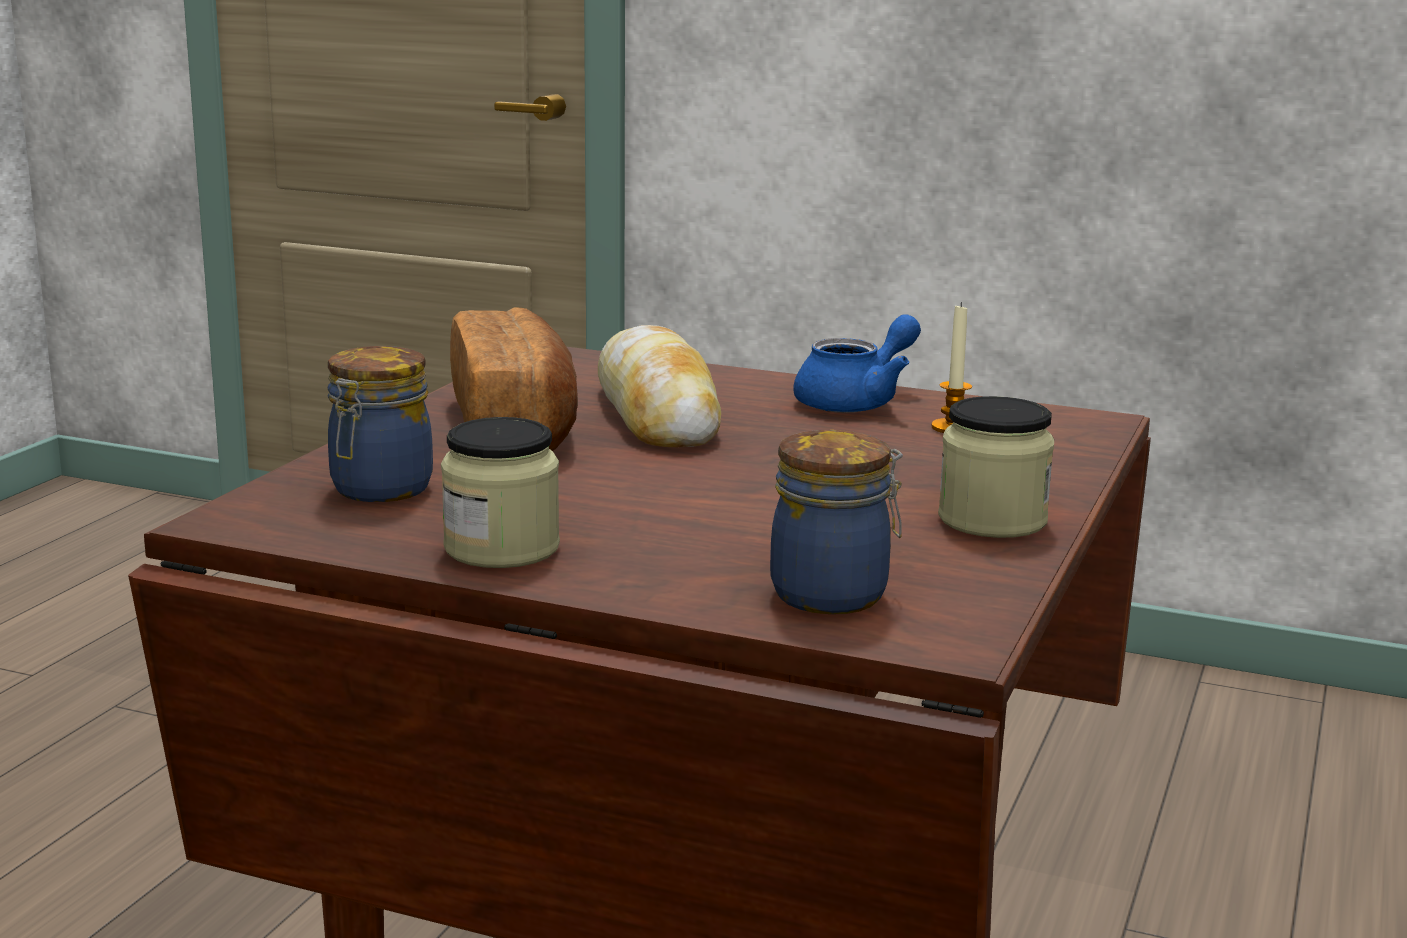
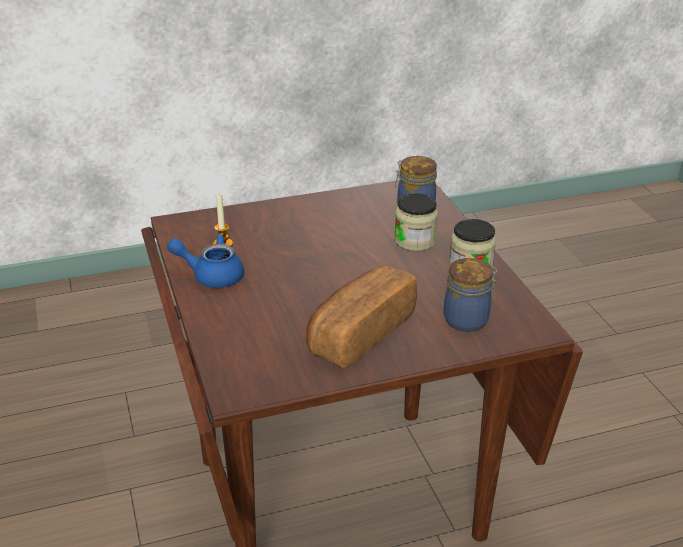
camera: 130 degrees left, 15 degrees up
bread [598,325,721,447] -> none
jar [938,396,1054,538] -> jar moved to [394,193,438,251]

